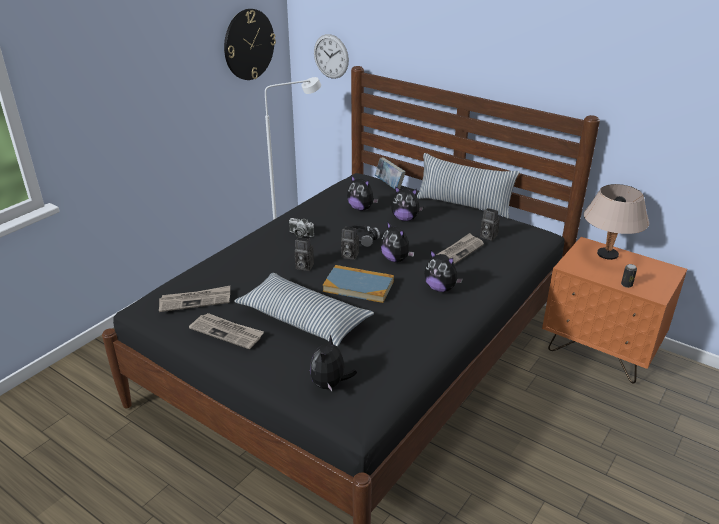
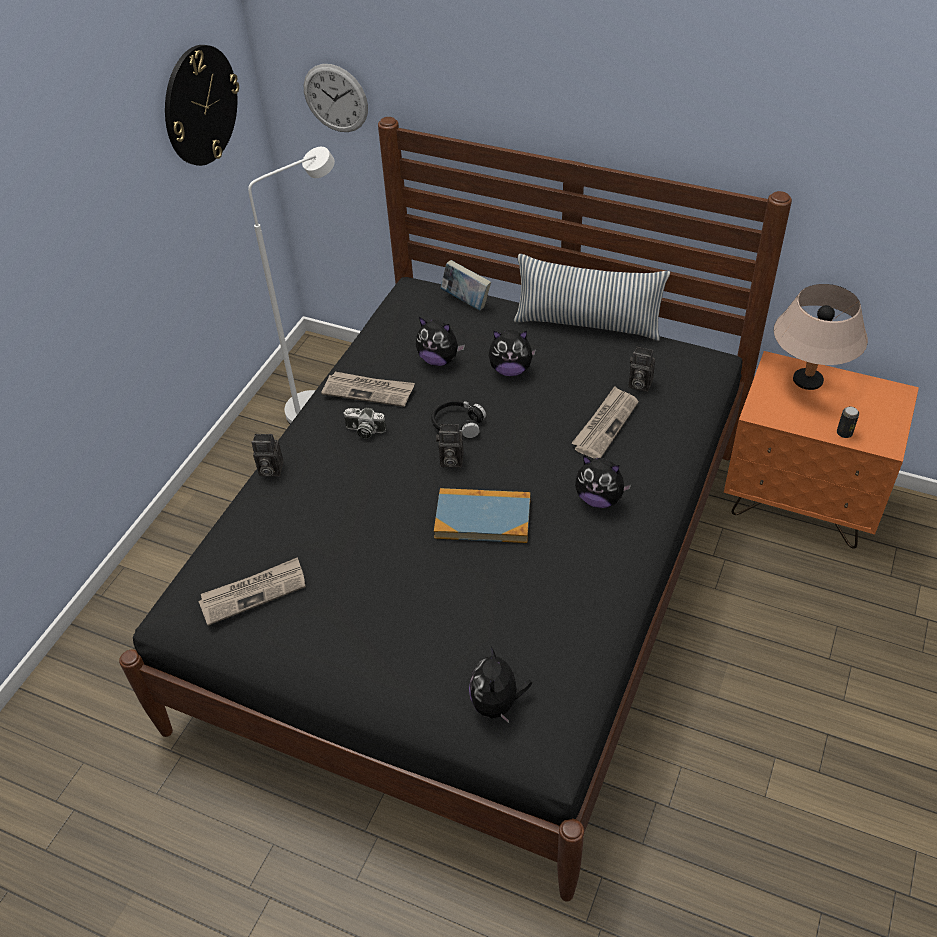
camera: 10 degrees left, 15 degrees up
newspaper [189,313,264,349] -> newspaper moved to [321,372,415,407]
pillow [234,273,374,346] -> none
camera [294,237,314,271] -> camera moved to [251,434,284,477]
plush toy [380,221,414,262] -> none

